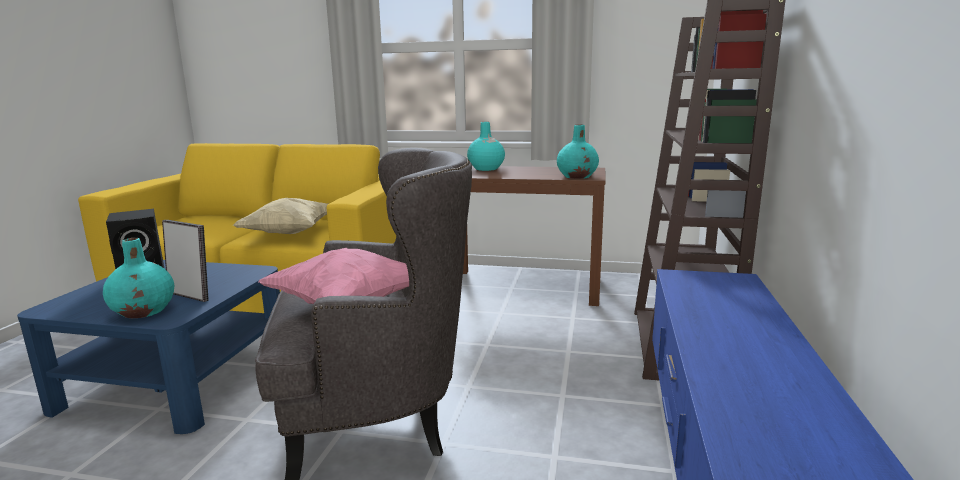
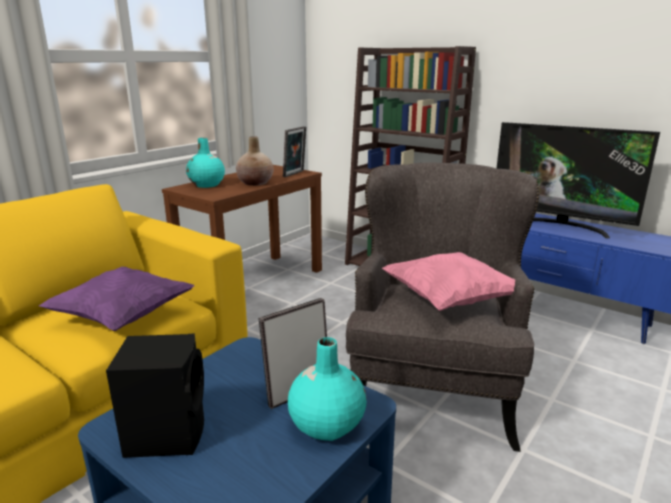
camera: 65 degrees left, 5 degrees up
beige pillow [233,198,328,234] -> purple pillow [39,267,195,331]
turquoise vase [557,124,599,179] -> picture frame [283,126,306,177]
none -> beige vase [236,136,274,186]
none -> television [496,122,660,238]

